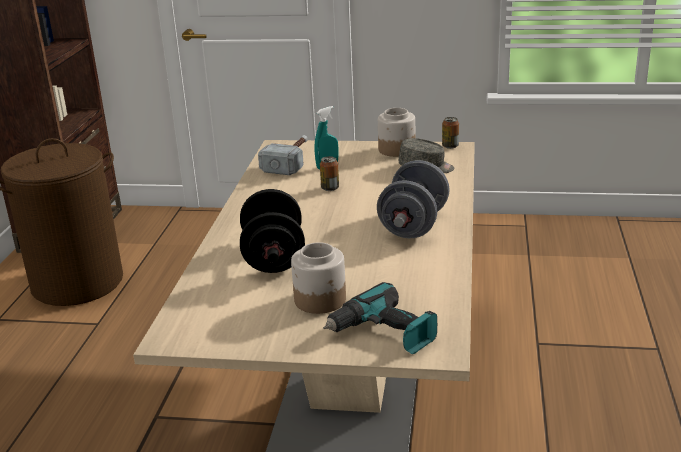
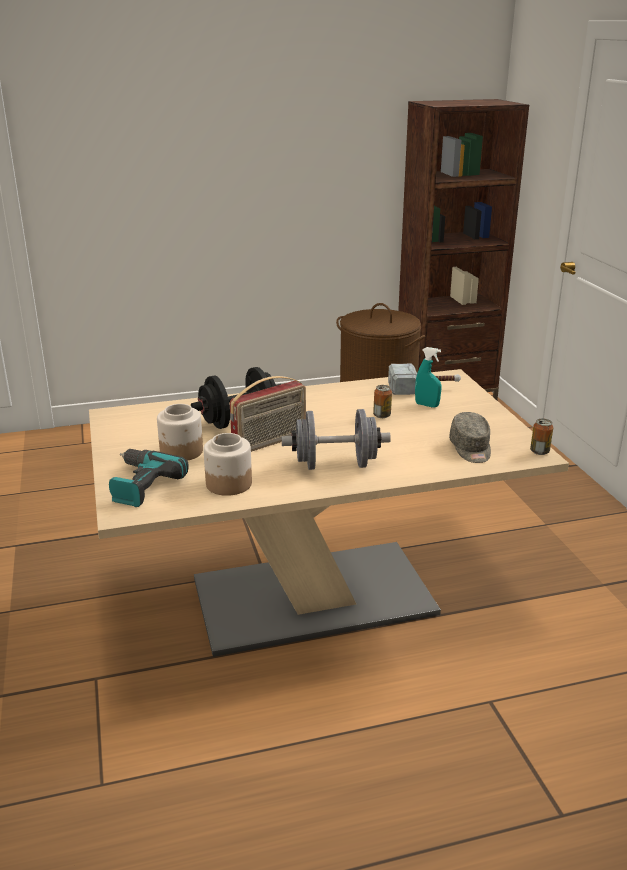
camera: 65 degrees right, 0 degrees up
jar [378,108,415,157] -> jar moved to [204,433,252,496]
none -> radio [230,376,306,452]

